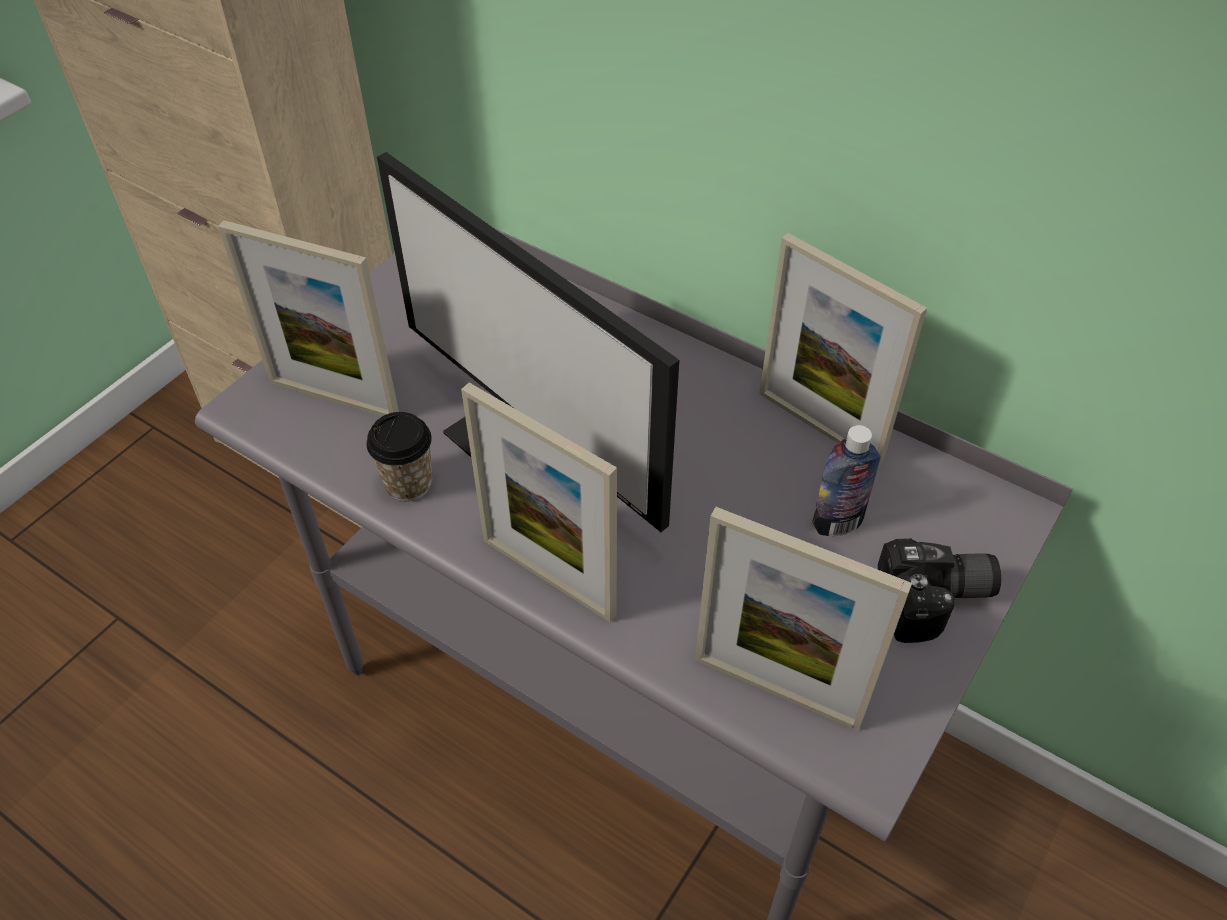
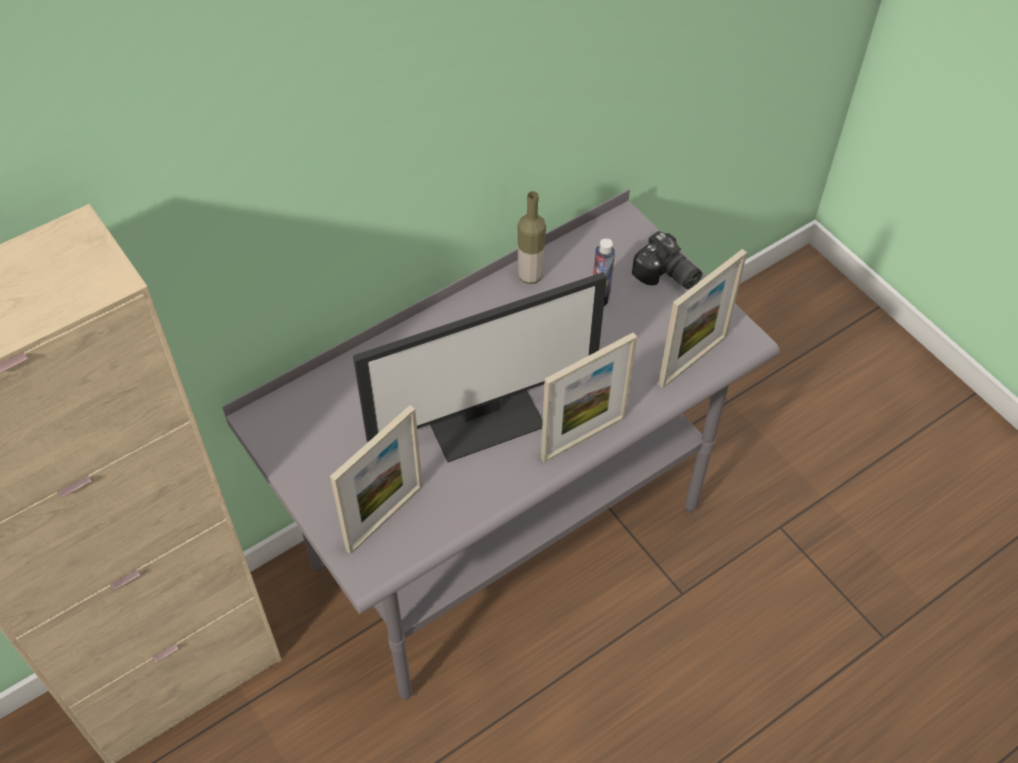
camera: 70 degrees left, 5 degrees up
cup [366,412,432,501] -> none
picture frame [759,233,927,467] -> bottle [518,191,546,284]
camera [878,538,1001,643] -> camera turned 120 degrees clockwise [632,231,702,290]

